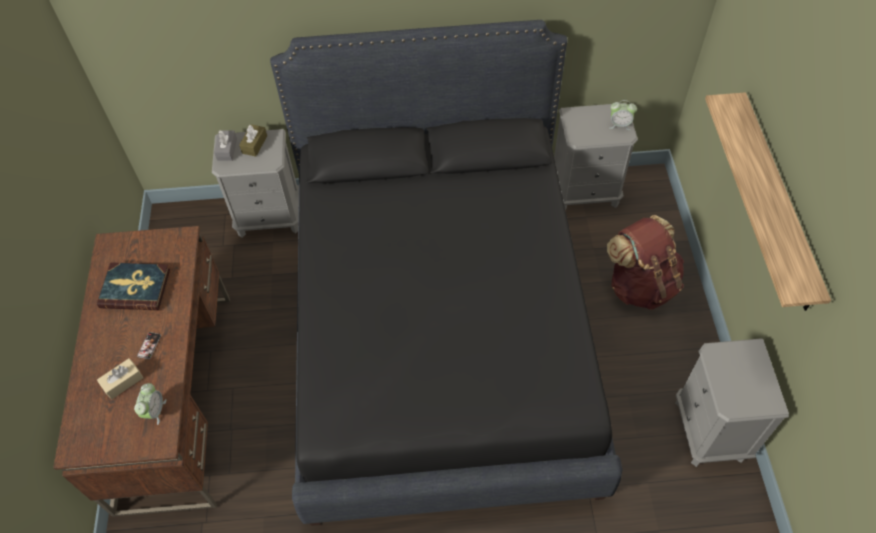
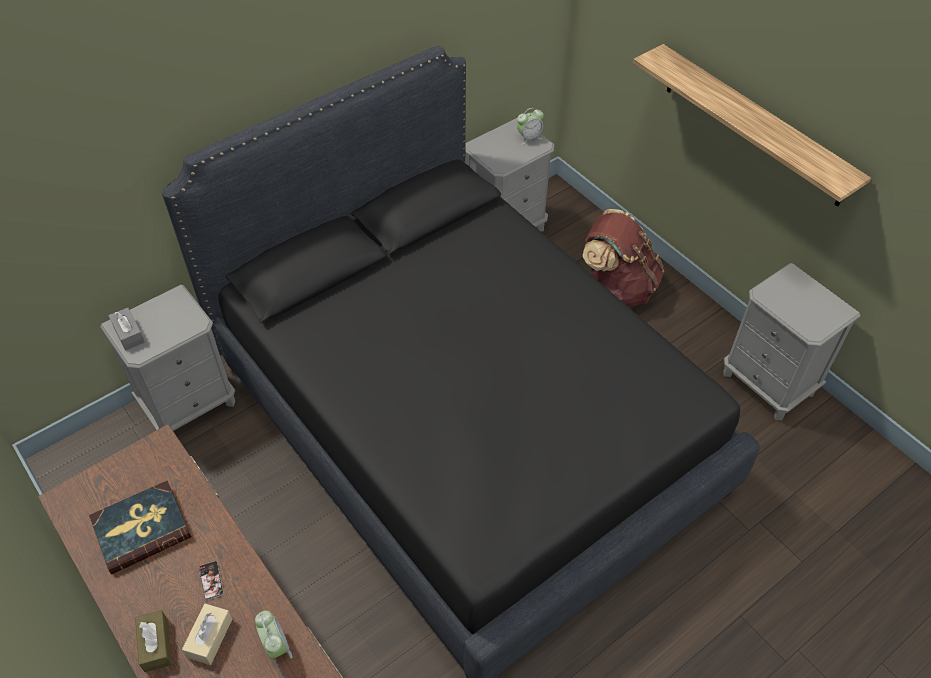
camera: 35 degrees left, 5 degrees down
brown tissue box [239,124,267,157] -> brown tissue box moved to [135,610,172,672]

